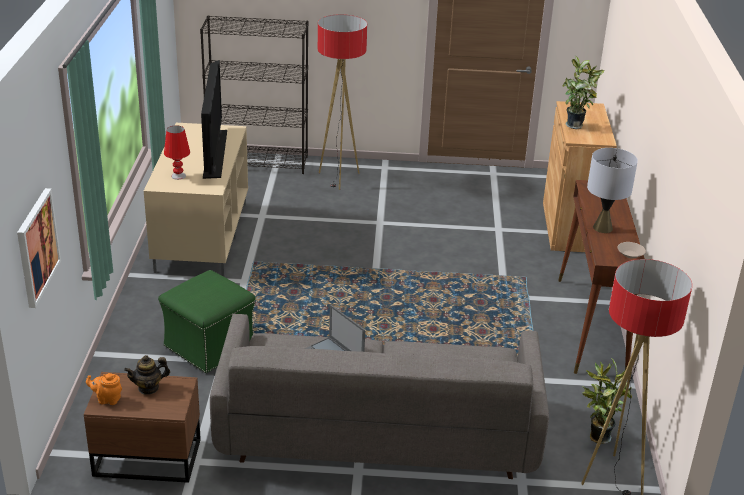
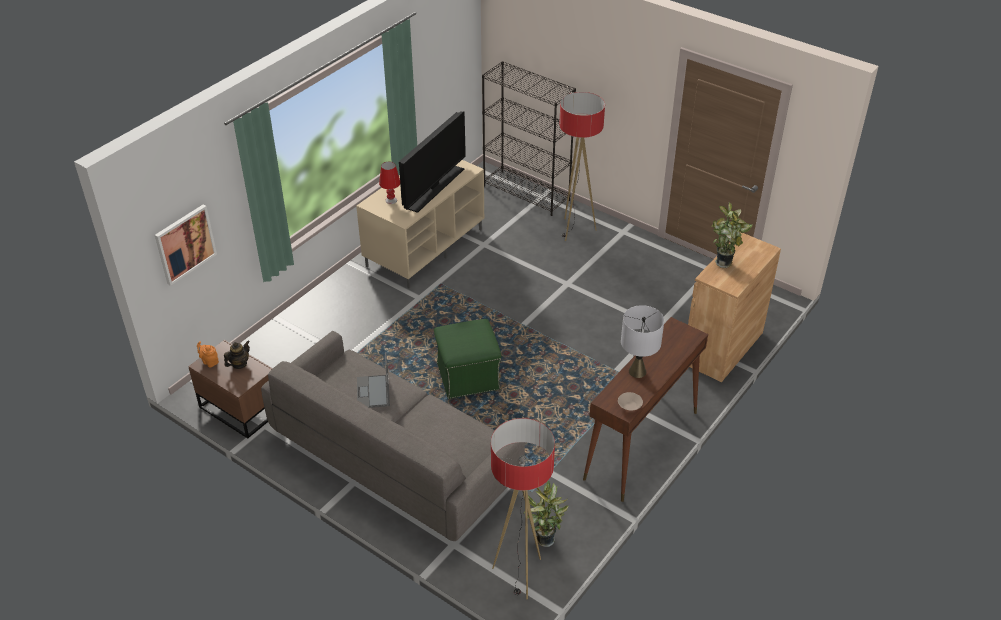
camera: 35 degrees right, 10 degrees up
teapot [124,355,170,395] -> teapot turned 120 degrees clockwise [224,341,250,369]
green ottoman [158,270,256,373] -> green ottoman moved to [434,319,502,399]

